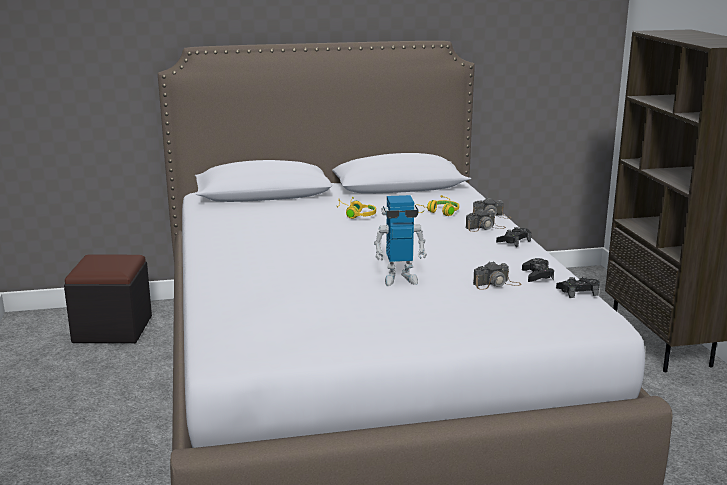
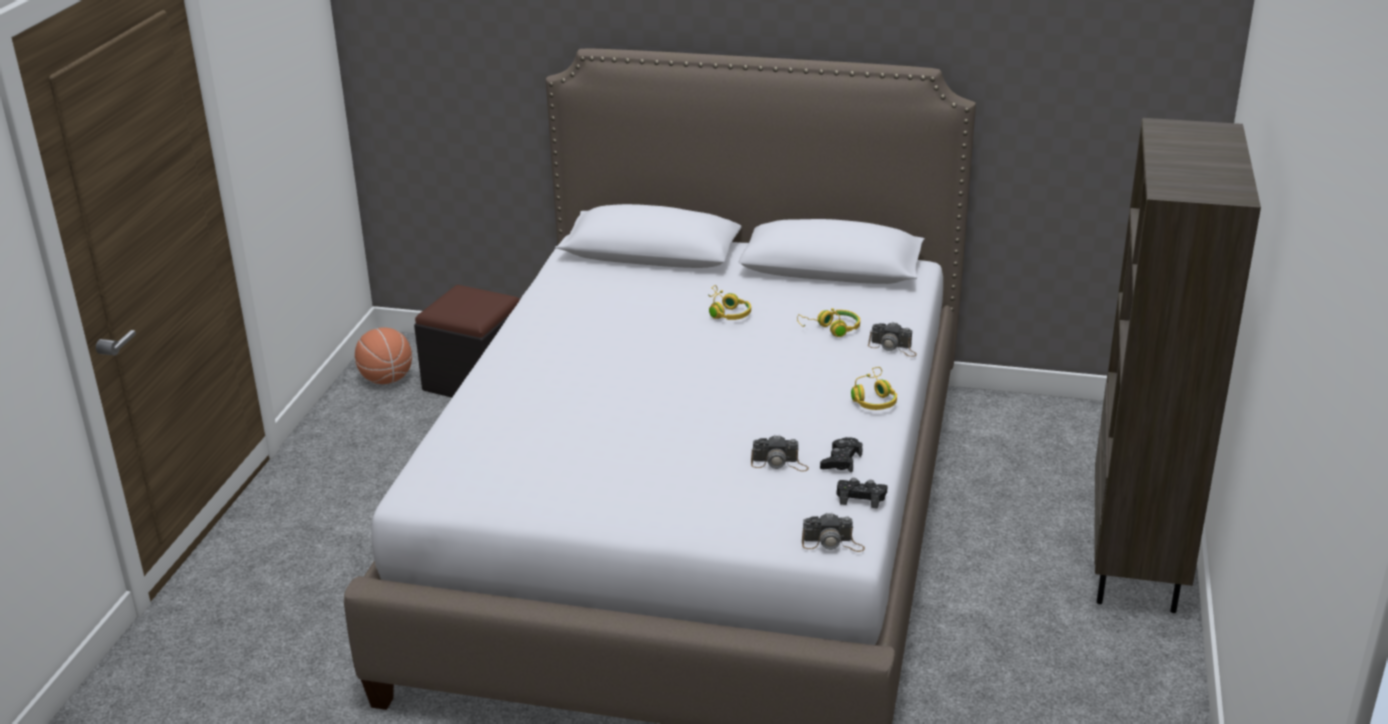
camera: 25 degrees right, 10 degrees up
toy robot [374,195,427,286] -> none
camera [466,208,506,232] -> camera moved to [802,512,865,552]
black game controller [496,227,531,247] -> yellow headphones [851,367,897,410]
none -> basketball [355,327,412,384]

